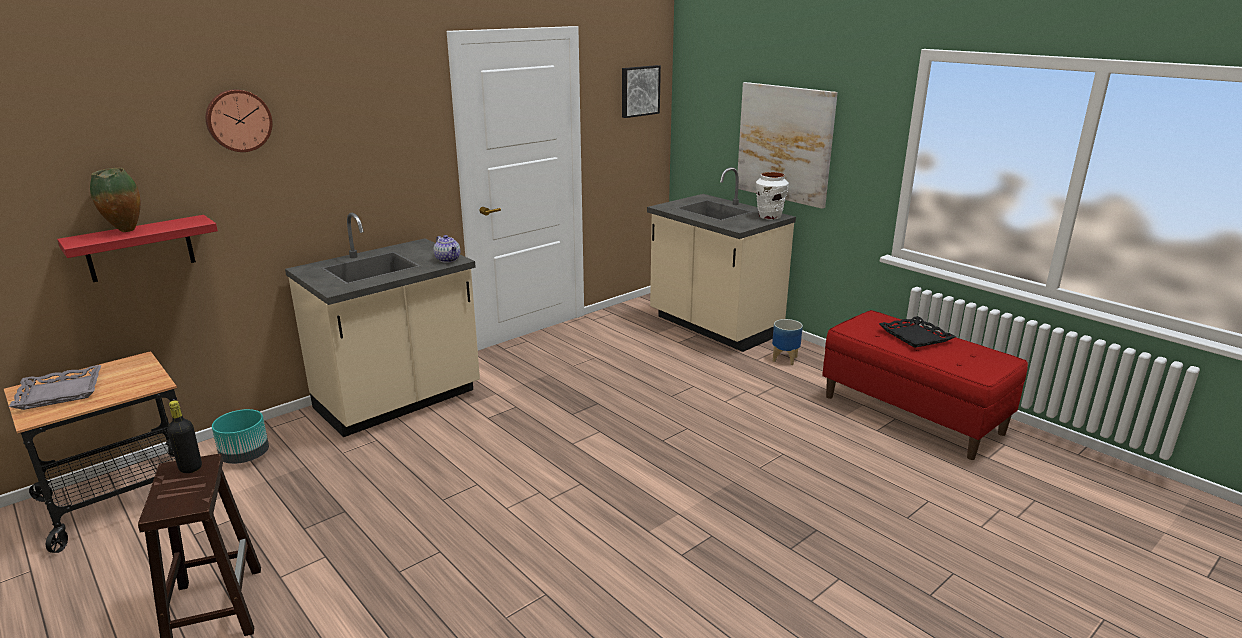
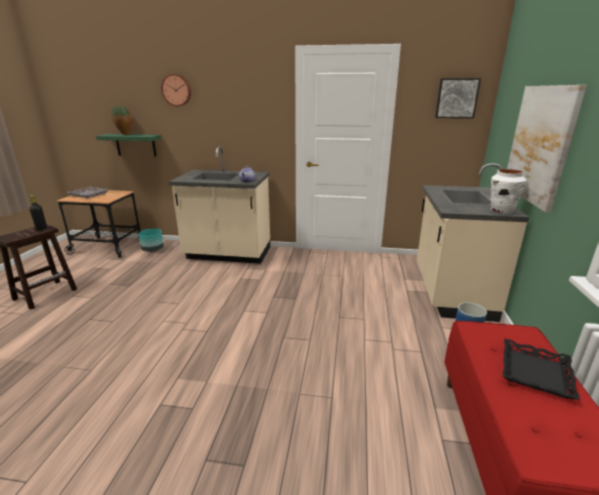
camera: 50 degrees right, 0 degrees up
red shelf [57,215,218,282] -> green shelf [96,134,161,157]

